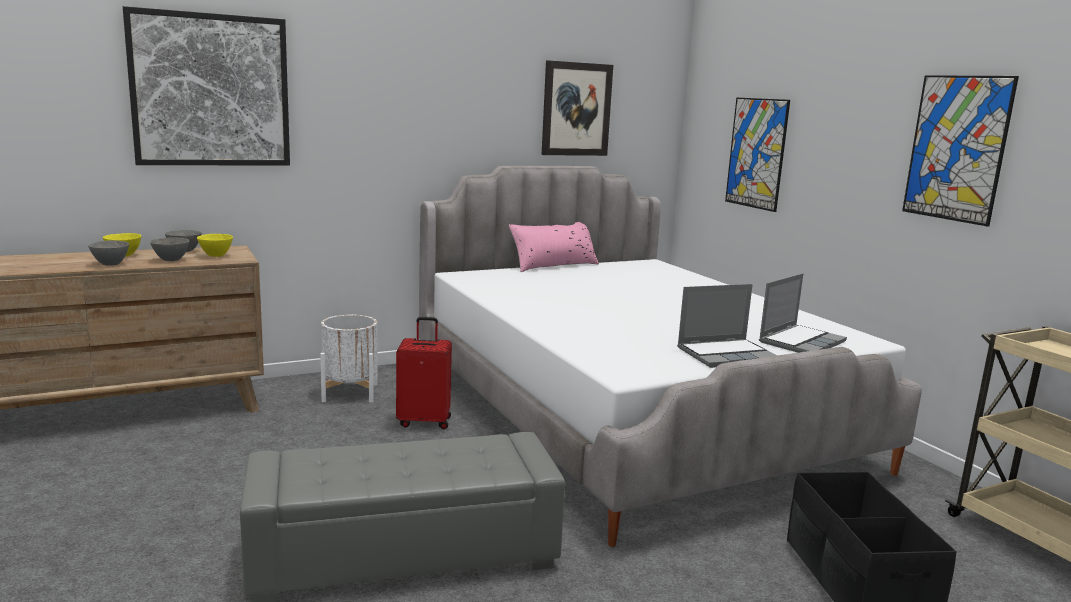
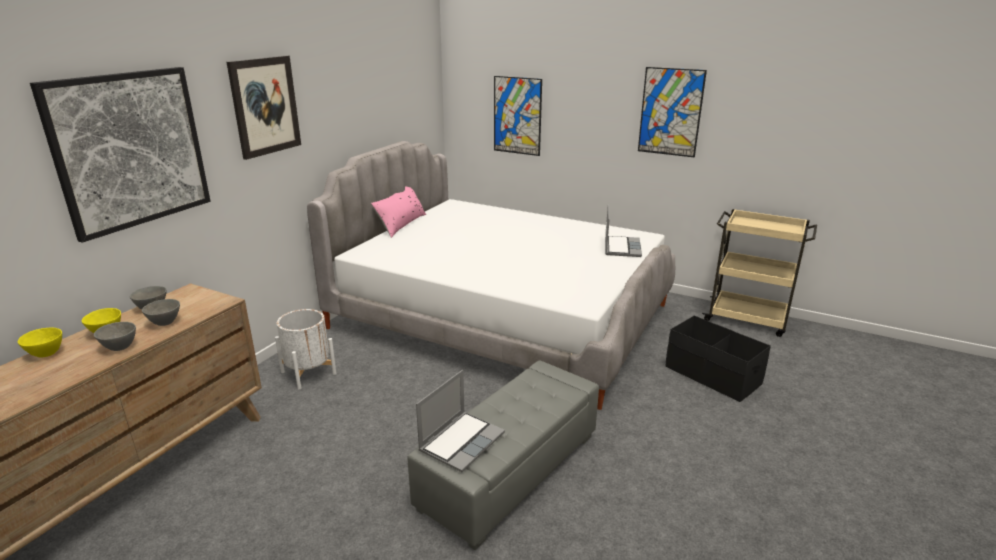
camera: 35 degrees left, 10 degrees up
yellow bowl [197,234,233,257] -> yellow bowl moved to [18,328,62,358]
red suitcase [396,317,452,429] -> none
picture [542,60,613,156] -> picture moved to [227,55,301,160]
laptop [677,284,777,368] -> laptop moved to [416,370,505,472]

